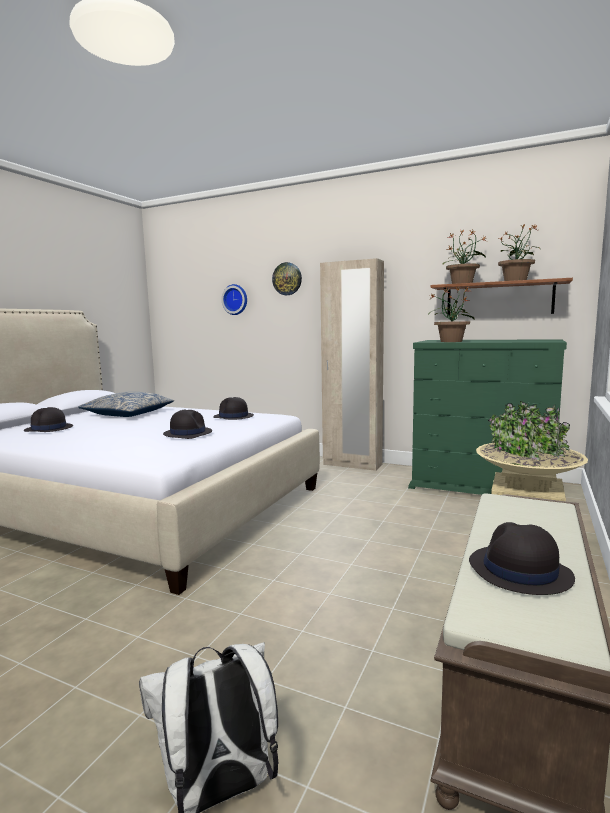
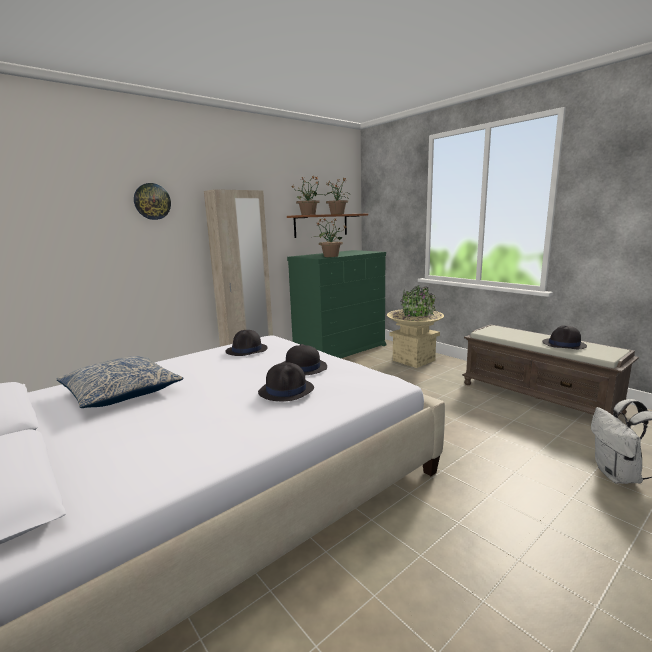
camera: 65 degrees left, 5 degrees up
black hat [24,407,73,432] -> black hat moved to [258,363,314,401]
wall clock [221,284,247,315] -> none

